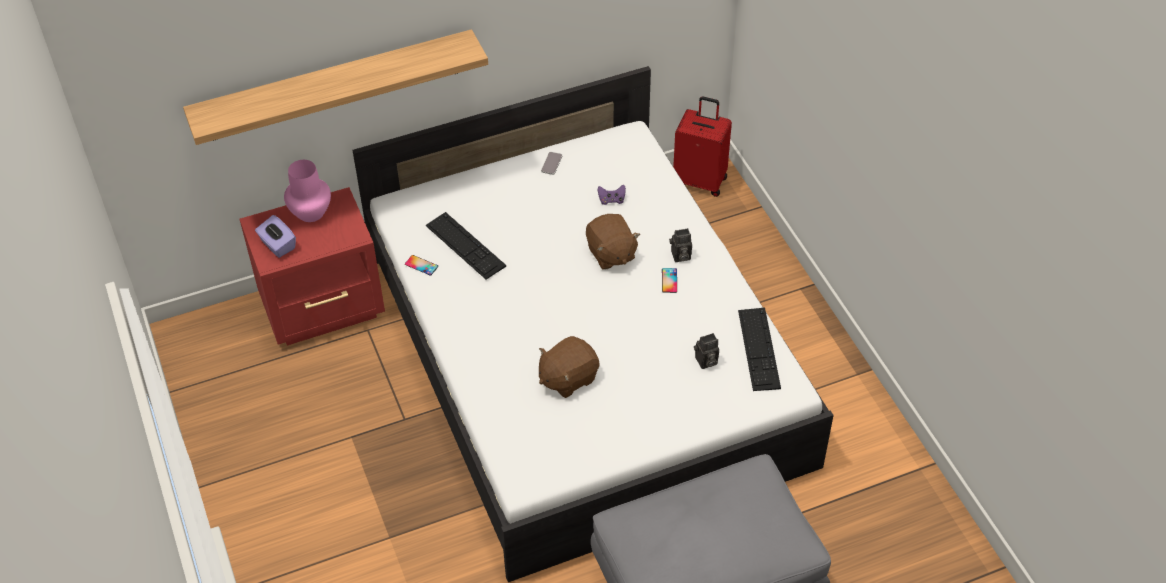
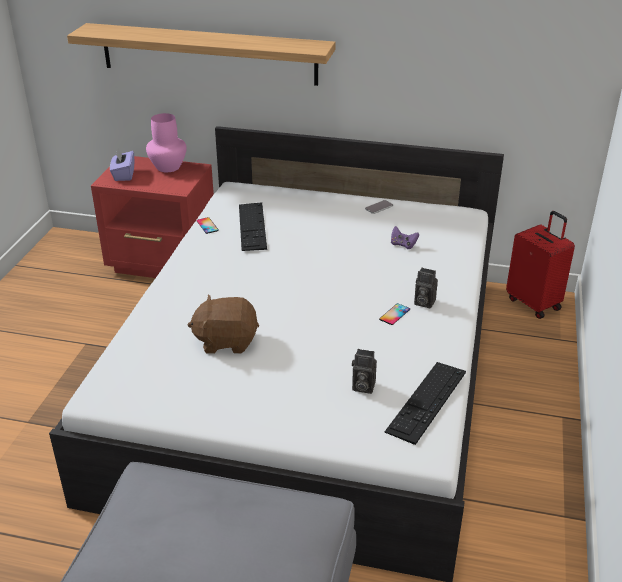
camera: 35 degrees right, 15 degrees down
brown plush toy [586,214,640,270] -> none

